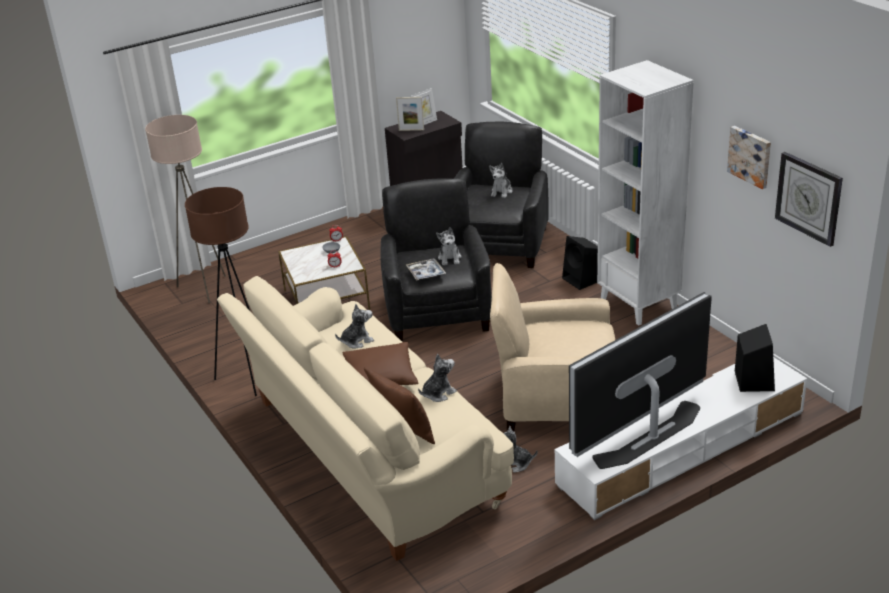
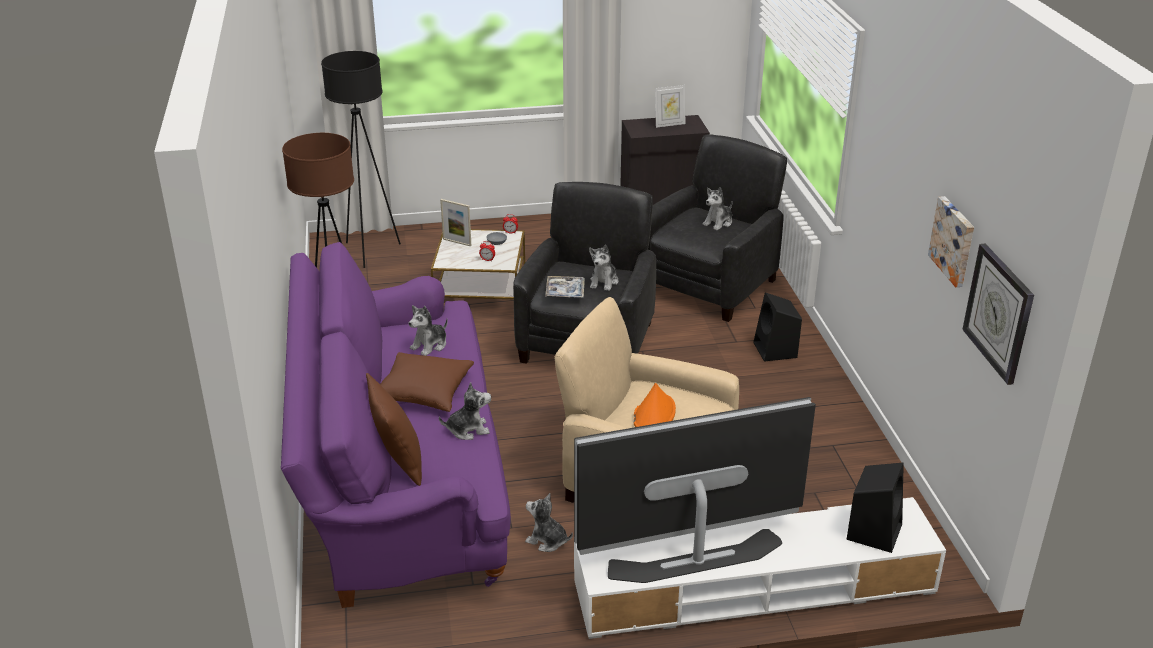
camera: 20 degrees right, 0 degrees up
beige floor lamp [145,115,226,303] -> black floor lamp [321,51,401,268]
beige sofa [217,276,514,561] -> purple sofa [281,242,511,608]
plush toy [335,304,374,349] -> plush toy turned 135 degrees clockwise [409,305,448,356]
picture frame [396,97,424,131] -> picture frame moved to [440,199,471,246]
white bookcase [597,60,694,326] -> none
none -> orange hat [633,383,676,427]

